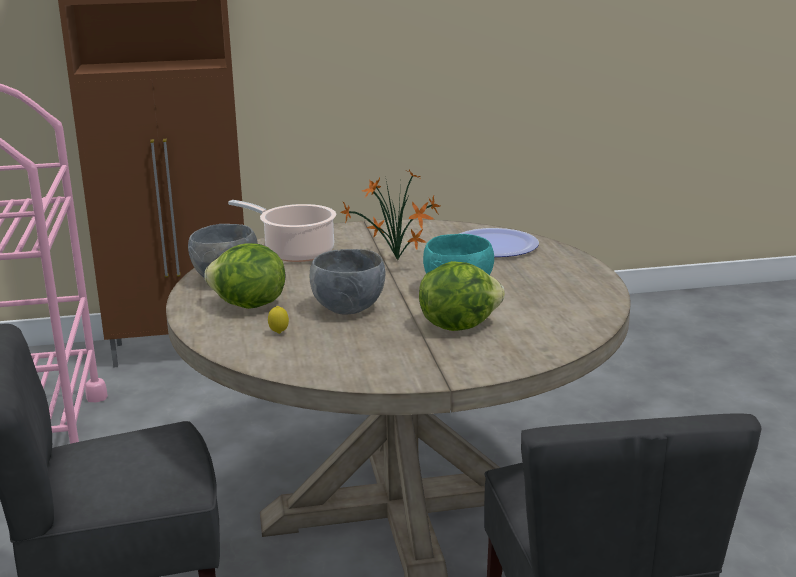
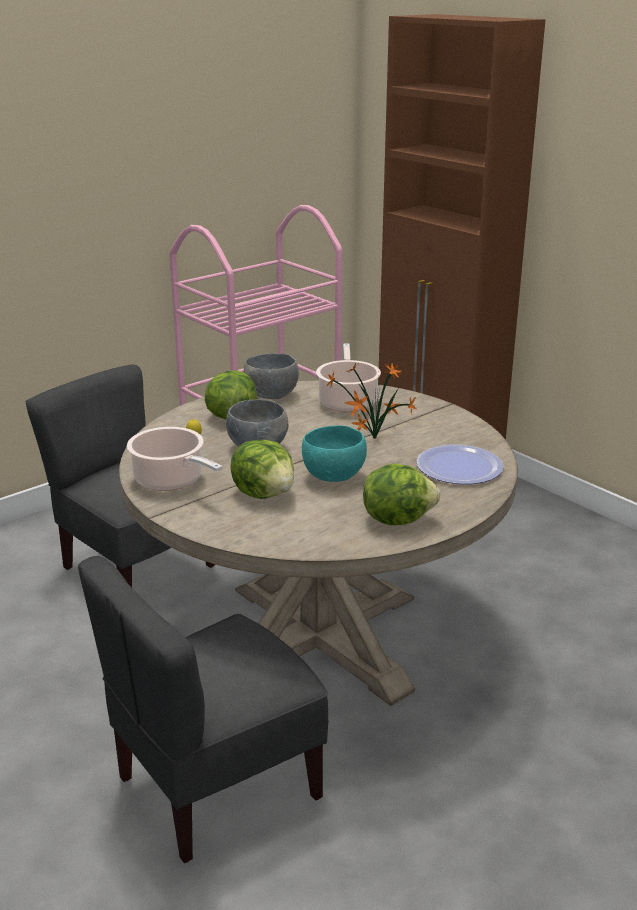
camera: 60 degrees right, 5 degrees up
none -> cooking pot [127,427,222,491]
none -> lettuce [363,463,440,525]

